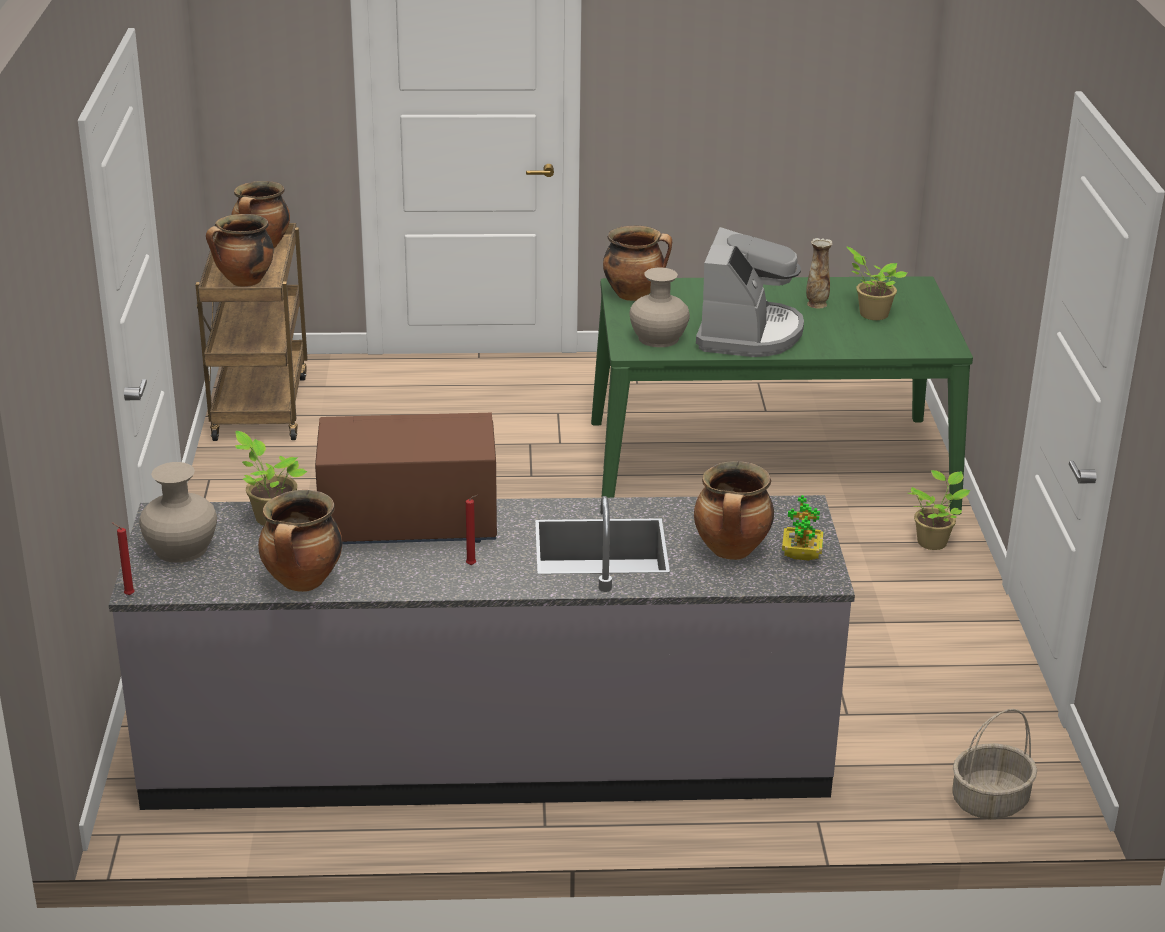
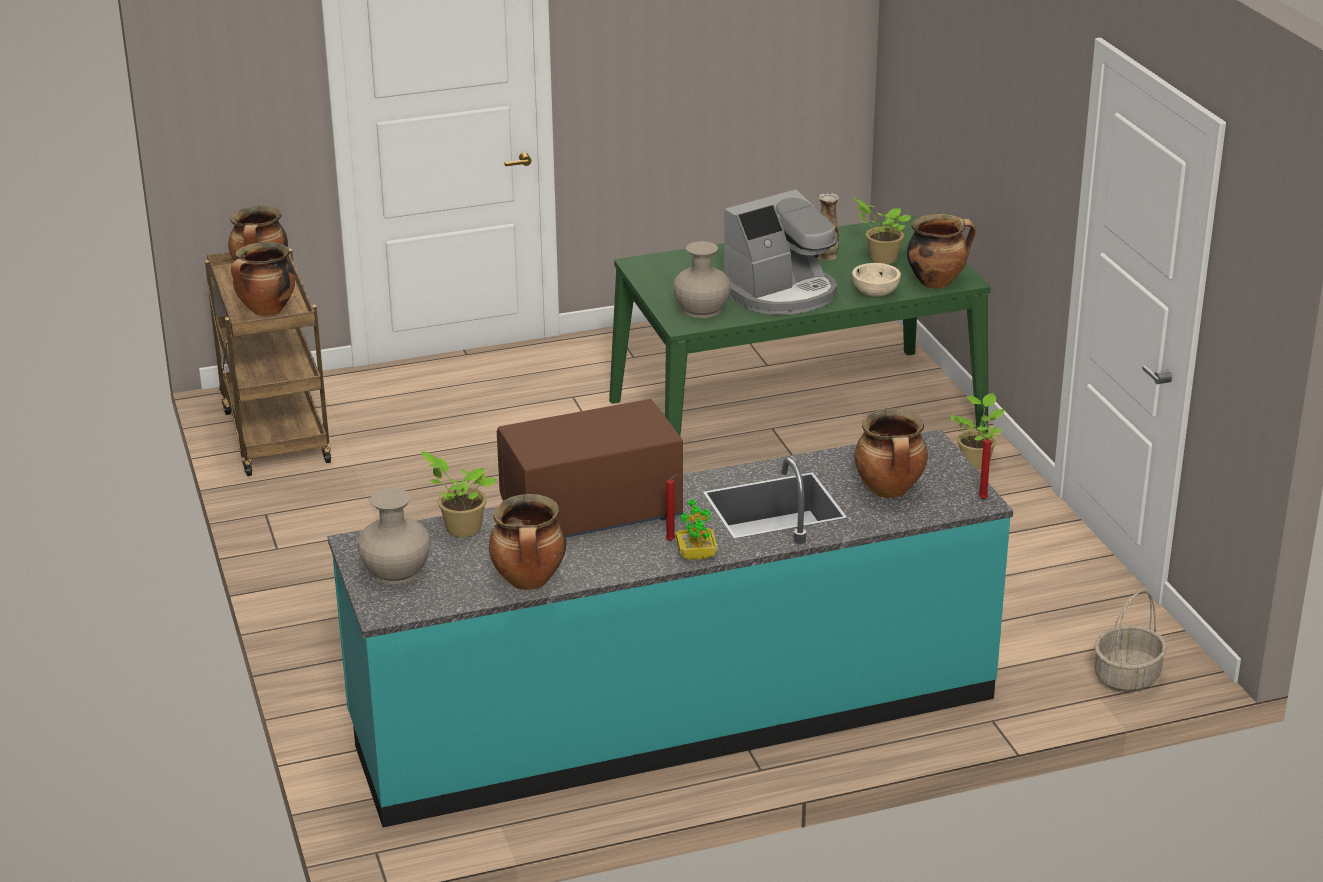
camera: 15 degrees left, 0 degrees up
grey counter [109,495,855,810] -> turquoise counter [327,429,1013,828]
red candle [111,522,135,595] -> red candle moved to [979,435,991,499]
cooking pot [603,226,672,301] -> cooking pot moved to [907,214,976,288]
coffee machine [696,227,804,357] -> coffee machine turned 60 degrees clockwise [724,189,837,315]
potted plant [782,495,823,561] -> potted plant moved to [676,499,718,560]
none -> beige bowl [852,263,901,297]

